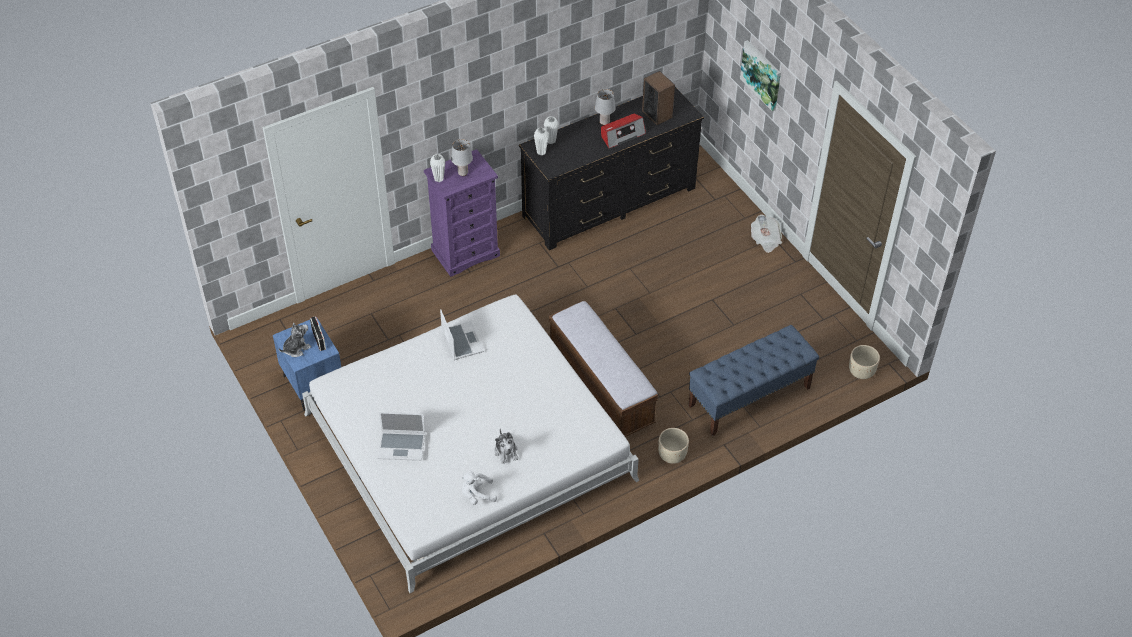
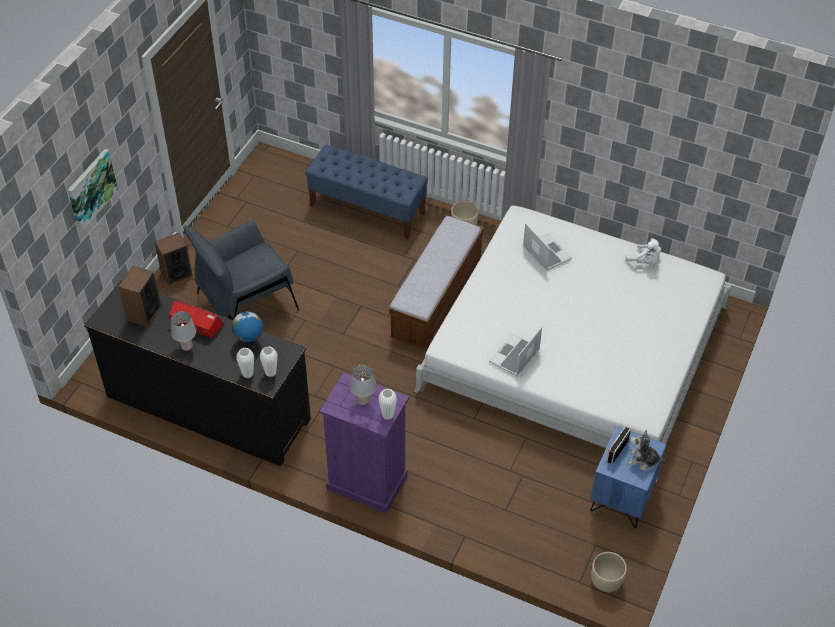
camera: 125 degrees left, 0 degrees up
laptop [378,412,425,461] -> laptop moved to [523,223,572,271]
plush toy [494,429,518,464] -> none
newspaper [751,214,782,253] -> speaker [155,233,193,285]
beige planter [849,345,880,379] -> beige planter moved to [591,552,627,592]
none -> grey armchair [183,220,299,320]
none -> globe [232,309,263,345]

